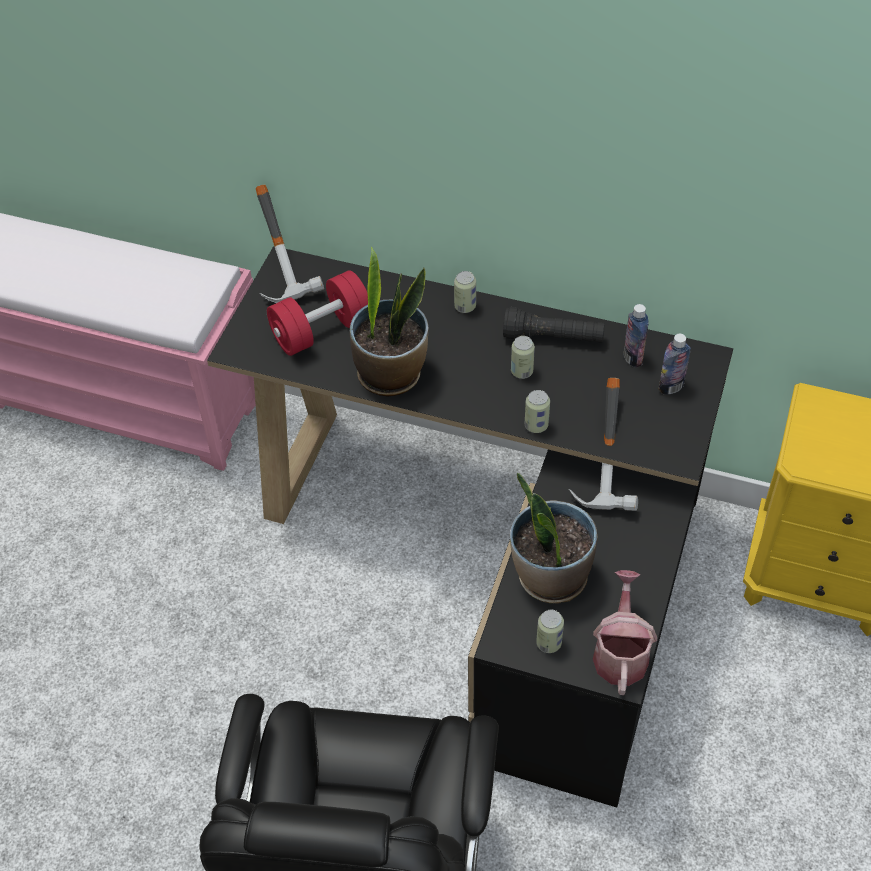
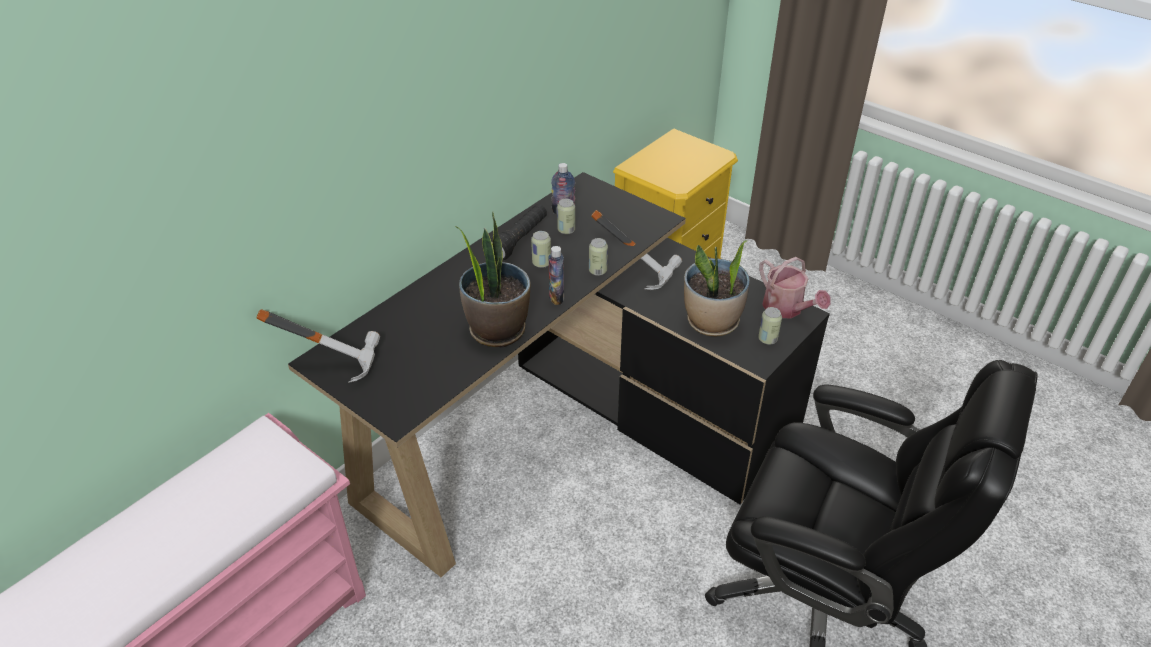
camera: 70 degrees left, 10 degrees down
red dumbbell [267,270,368,356] -> none
can [454,271,476,313] -> can moved to [557,199,575,235]
watering can [593,570,657,695] -> watering can turned 150 degrees counterclockwise [759,257,831,318]
bottle [659,334,691,395] -> bottle moved to [549,246,564,305]

